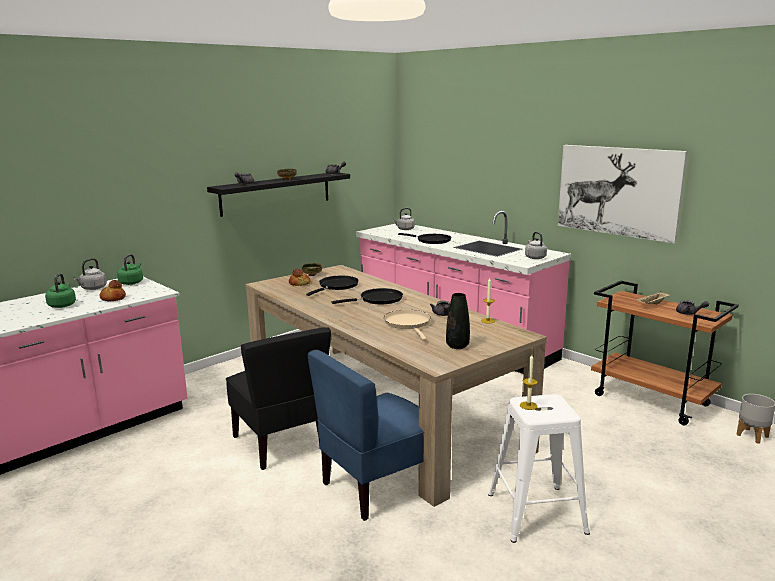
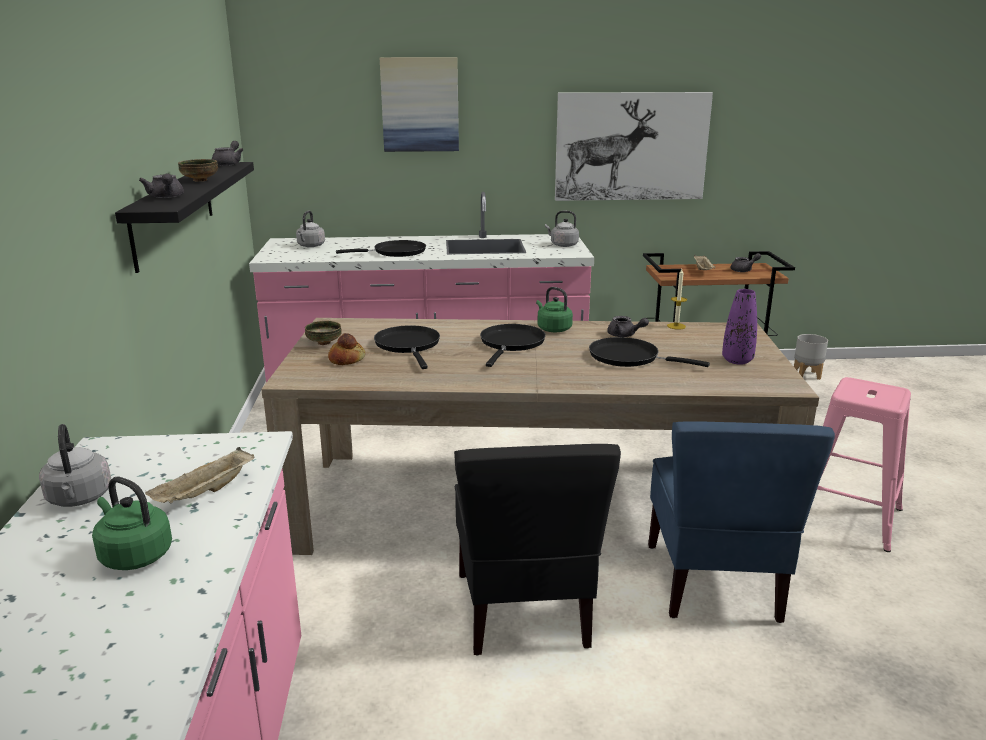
camera: 50 degrees left, 5 degrees up
bread [99,280,126,301] -> beige tray [145,447,254,503]
green kettle [117,254,143,285] -> green kettle moved to [536,287,573,332]
black chair [226,327,331,470] -> black chair turned 75 degrees clockwise [454,444,621,655]
beige frying pan [384,310,431,341] -> black frying pan [589,337,710,367]
black vase [446,293,470,349] -> purple vase [722,289,757,364]
white stool [488,394,590,543] -> pink stool [817,377,911,552]
candle [520,354,538,410] -> none
none -> picture [379,57,459,152]

